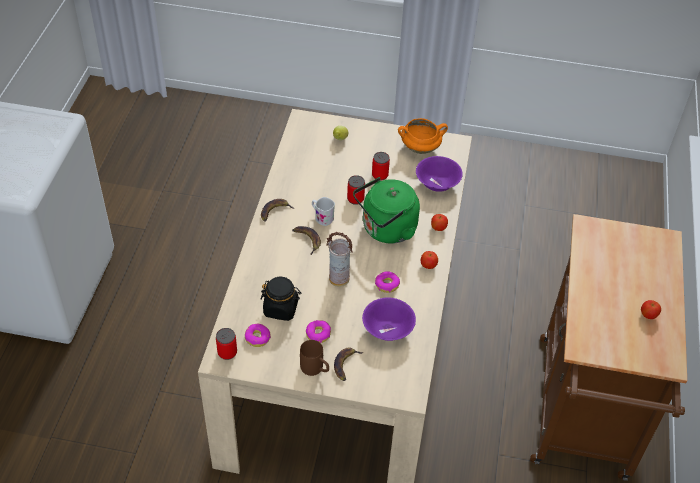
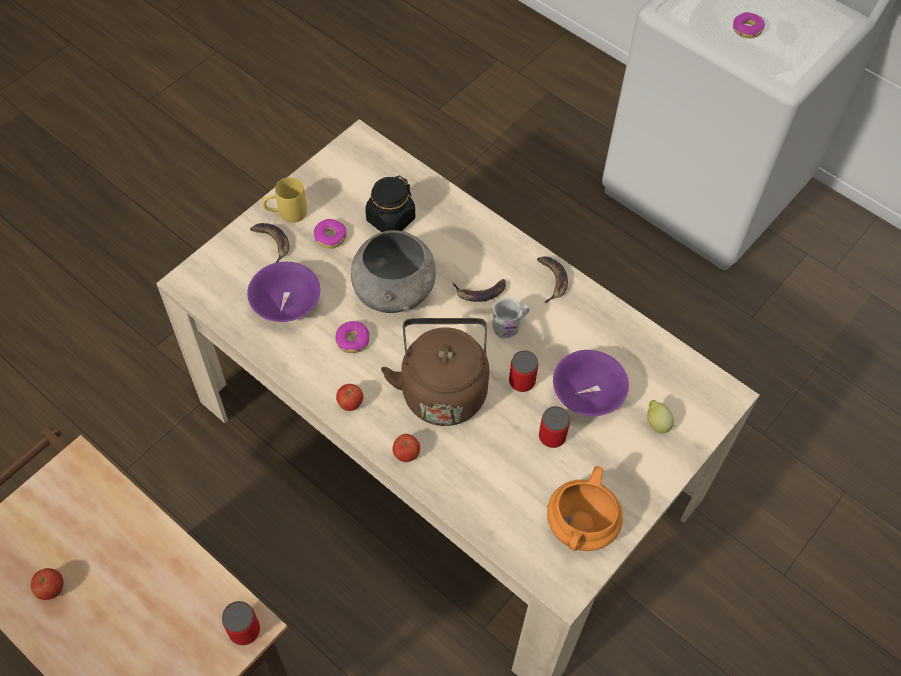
camera: 120 degrees right, 10 degrees up
can [216,328,237,360] -> can moved to [222,601,260,645]
donut [245,324,271,347] -> donut moved to [733,12,765,38]
brown mug [300,340,329,376] -> yellow mug [262,177,307,223]
vase [327,232,353,287] -> grey bowl [351,230,436,313]
green kettle [353,177,420,244] -> brown kettle [381,318,489,426]
purple bowl [416,156,463,192] -> purple bowl moved to [553,350,629,416]

